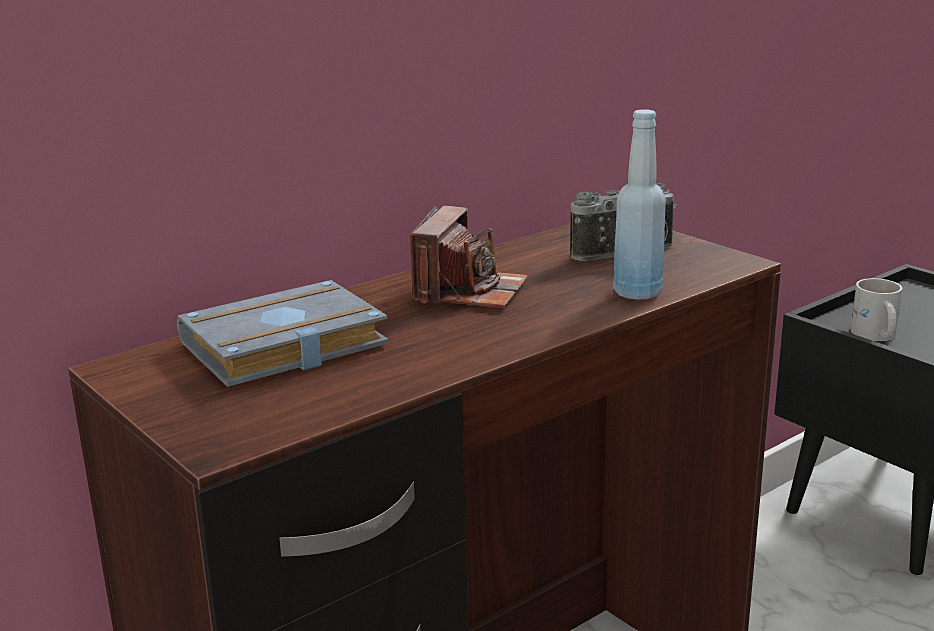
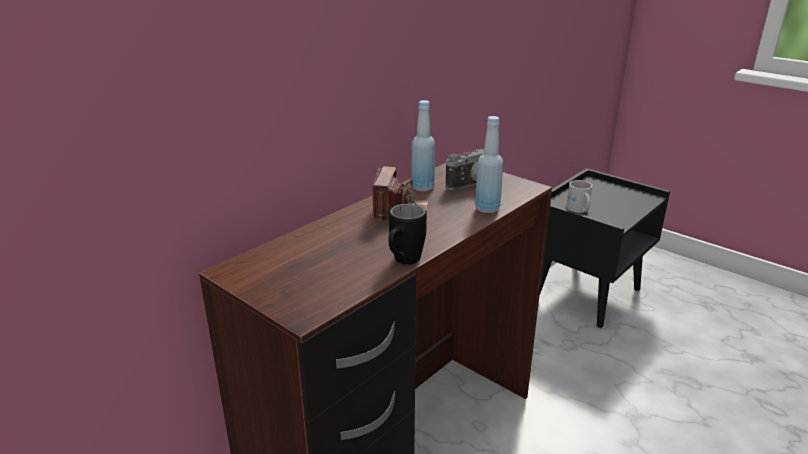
camera: 10 degrees left, 5 degrees up
grey book [177,280,389,387] -> none
none -> black mug [389,204,427,265]
none -> blue bottle [411,100,435,191]

